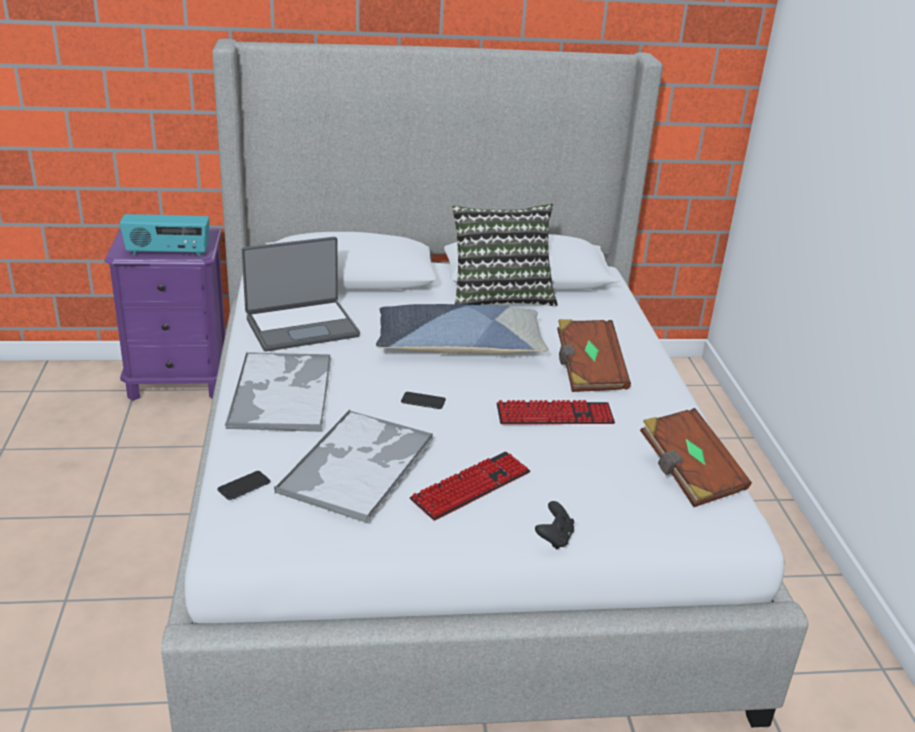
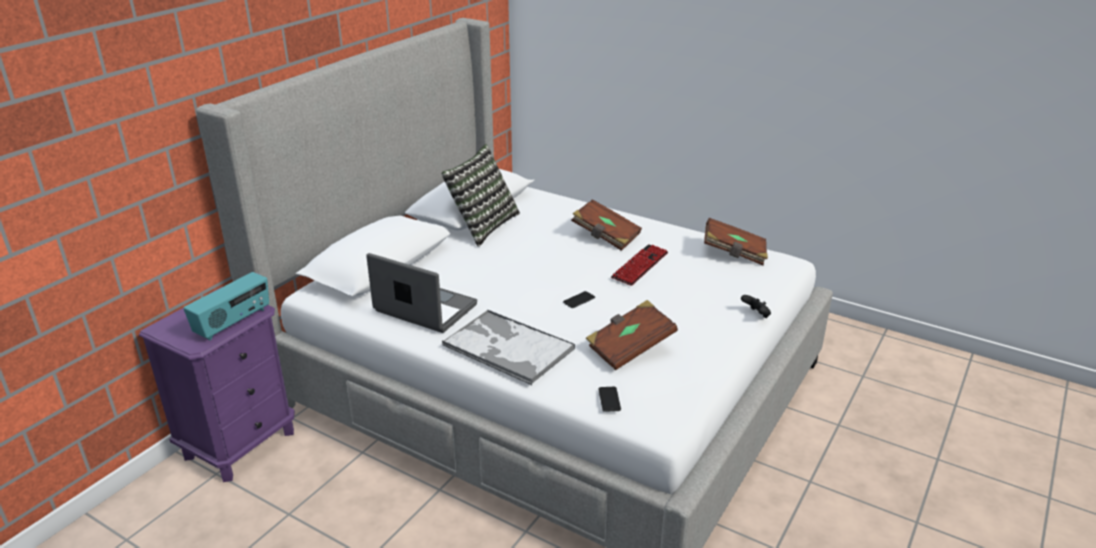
camera: 50 degrees left, 0 degrees up
laptop [242,237,360,352] -> laptop turned 75 degrees counterclockwise [366,253,477,333]
tray [273,410,434,523] -> brown book [586,300,678,370]
pillow [376,304,548,354] -> none
keyboard [410,452,530,521] -> none

